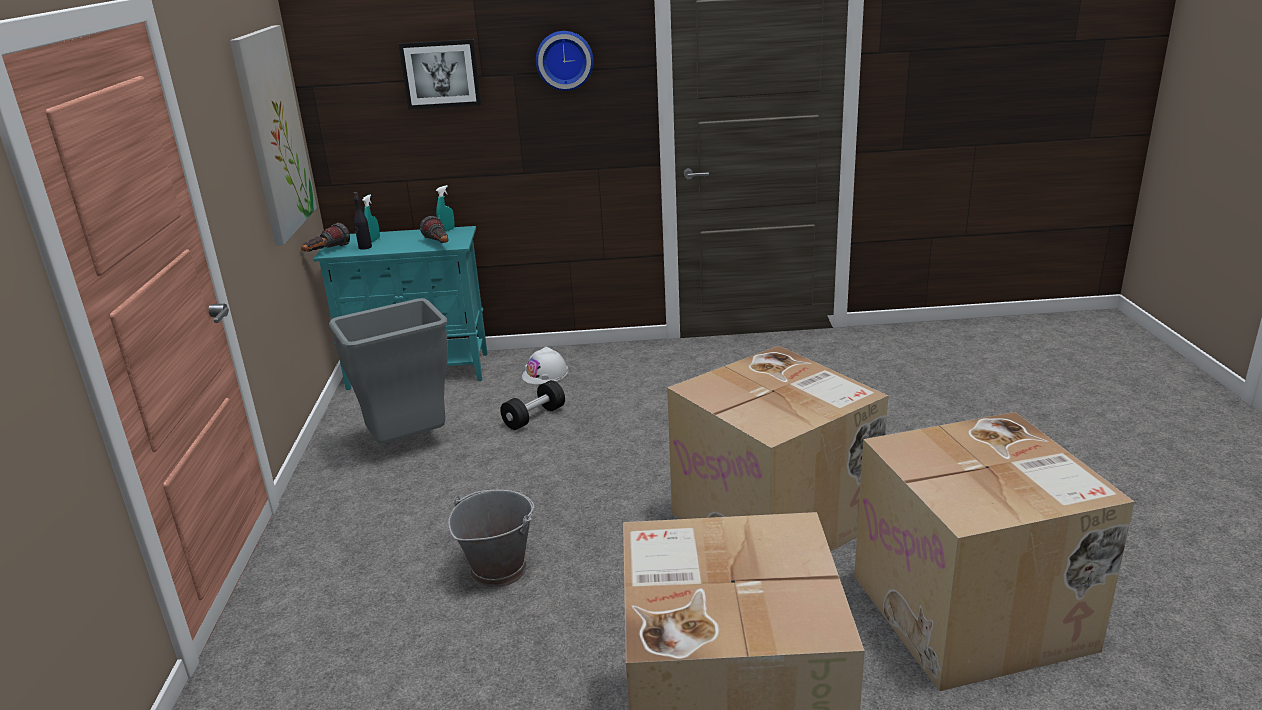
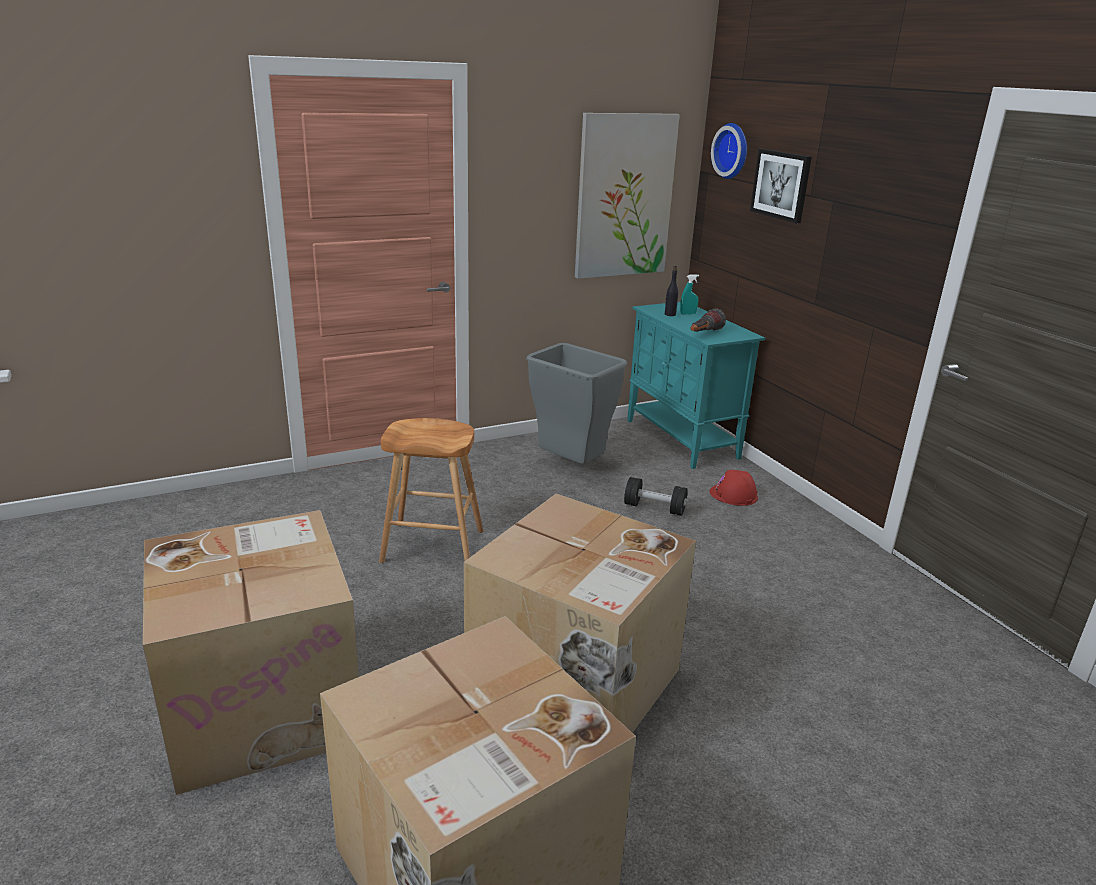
camera: 65 degrees right, 0 degrees up
flashlight [301,223,350,252] -> none
turquoise spray bottle [436,185,455,231] -> none
grey bucket [448,490,534,588] -> brown stool [379,418,483,563]
white hard hat [522,347,568,384] -> red hard hat [709,470,758,506]
wall clock [536,31,594,91] -> wall clock moved to [711,123,747,179]

